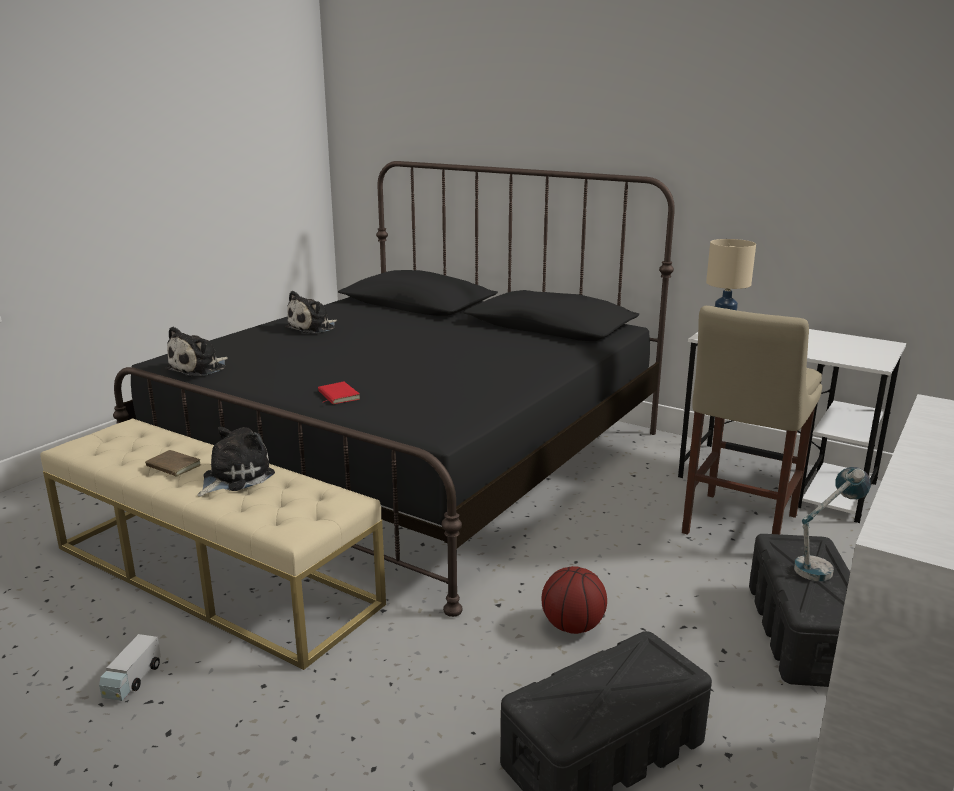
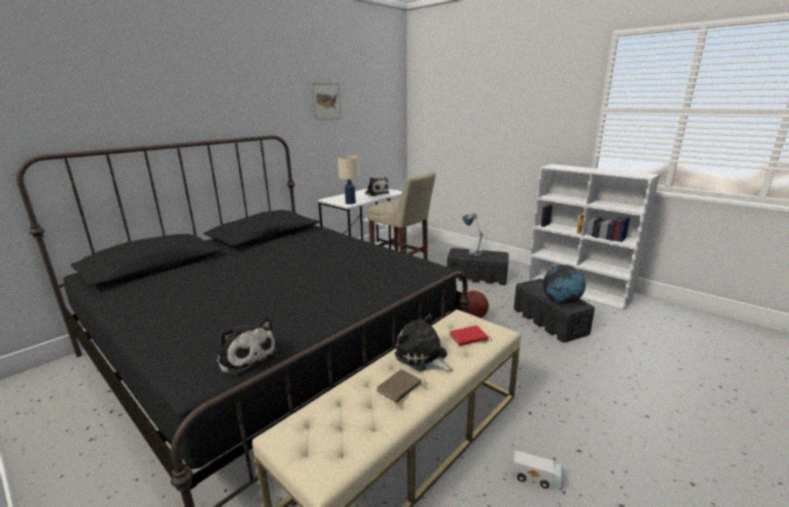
camera: 80 degrees left, 0 degrees up
plush toy [285,291,337,333] -> plush toy moved to [365,177,390,196]
red book [318,382,360,404] -> red book moved to [450,325,492,346]
none -> picture [311,83,342,121]
none -> globe [543,265,585,304]

